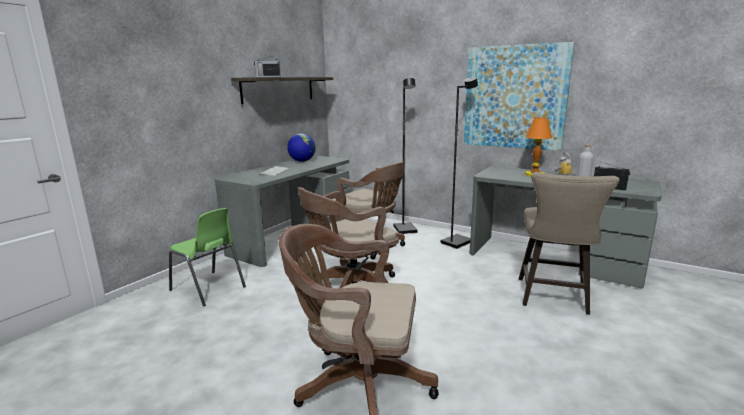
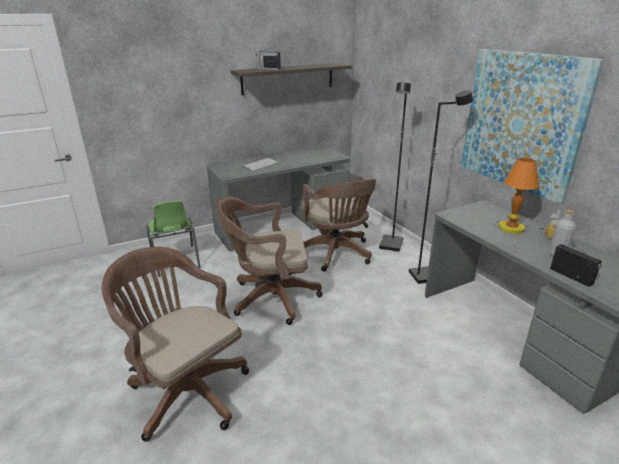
camera: 30 degrees right, 10 degrees up
globe [287,134,316,162] -> none
beige stool [519,172,620,315] -> none

